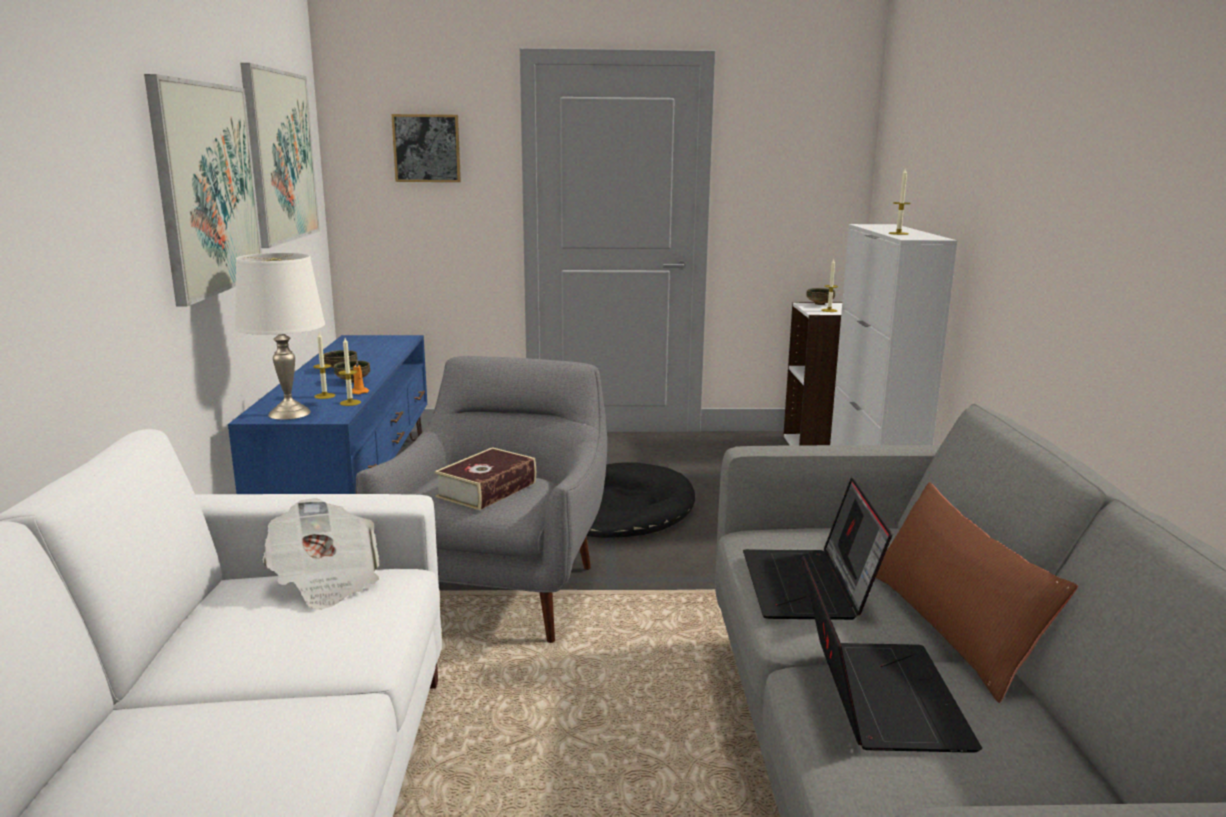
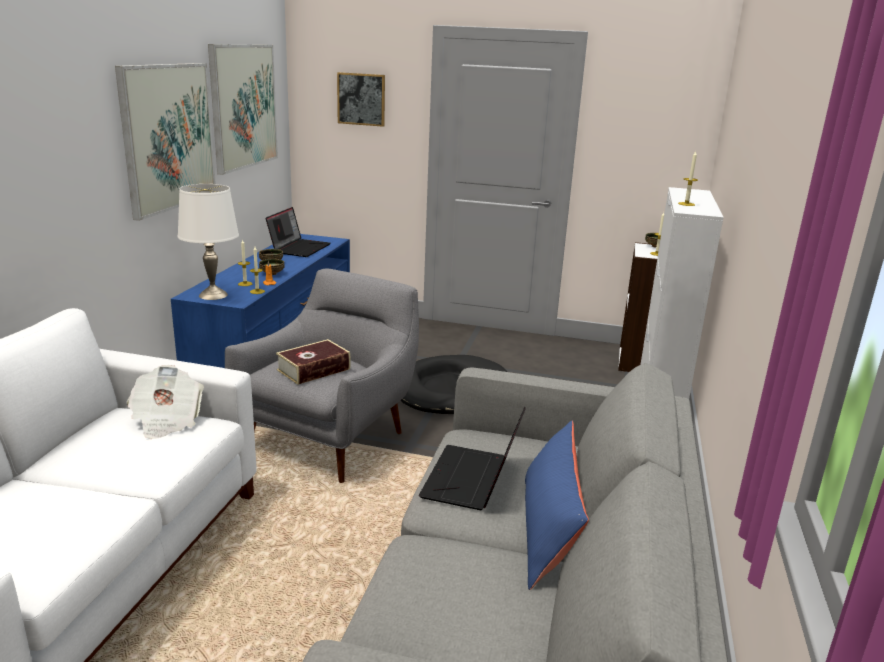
camera: 15 degrees right, 5 degrees up
laptop [802,555,982,753] -> laptop moved to [265,207,331,257]
brown pillow [876,482,1078,703] -> blue pillow [525,421,589,590]

